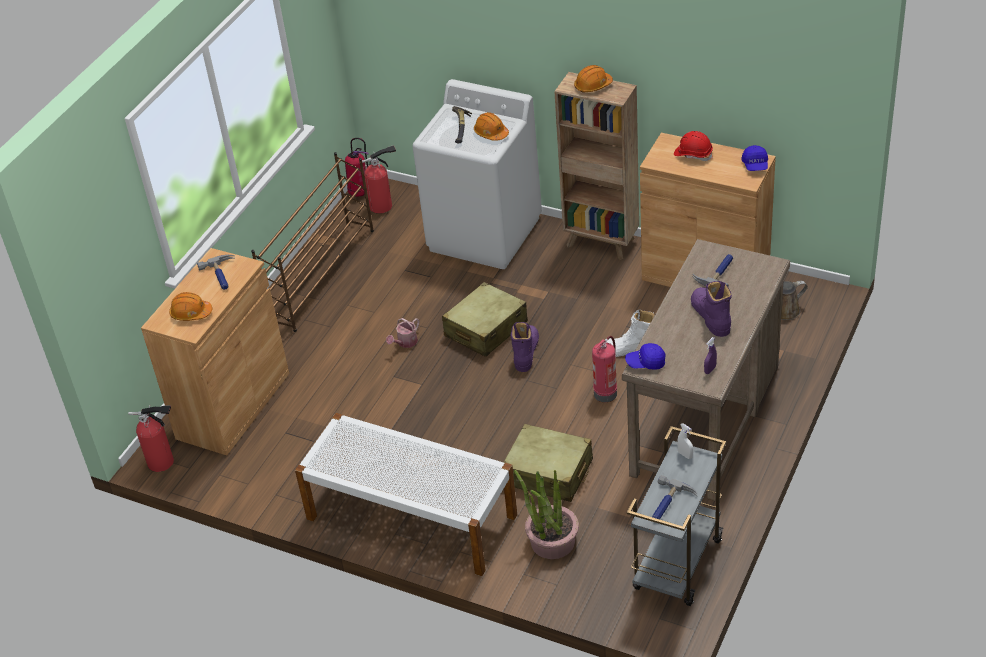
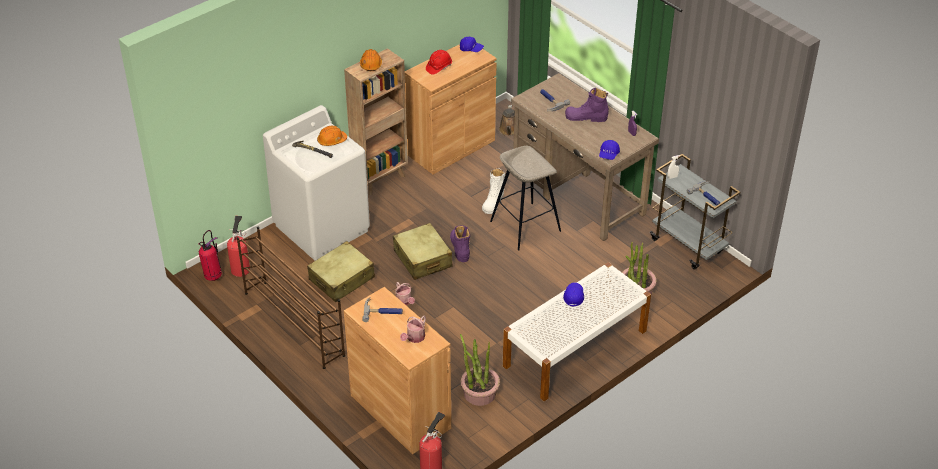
camera: 70 degrees left, 0 degrees up
orange hard hat [169,292,212,321] -> watering can [400,315,426,343]
beige suitcase [504,424,593,502] -> beige suitcase moved to [307,241,375,302]
purple boot [511,322,539,372] -> purple boot turned 45 degrees clockwise [450,225,470,262]
fire extinguisher [592,336,617,402] -> grey stool [490,146,561,250]
none -> potted plant [460,334,500,406]
none -> blue cap [563,282,584,306]

